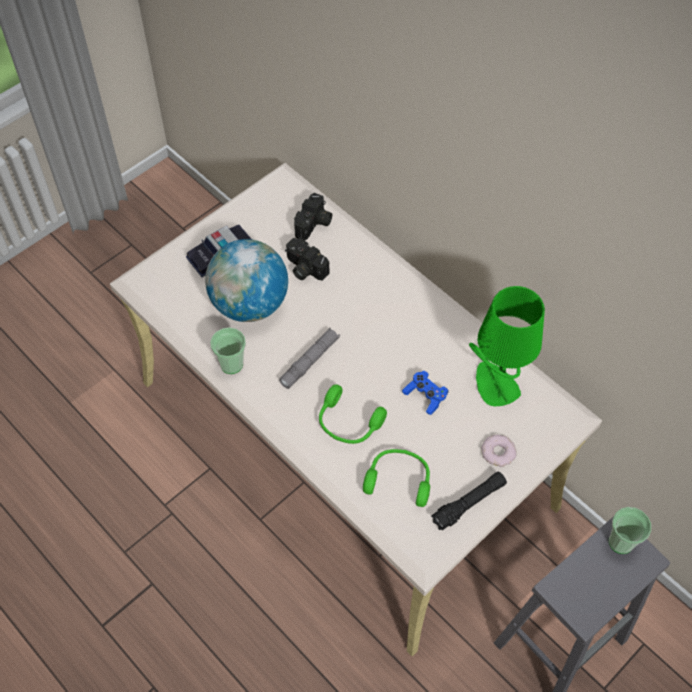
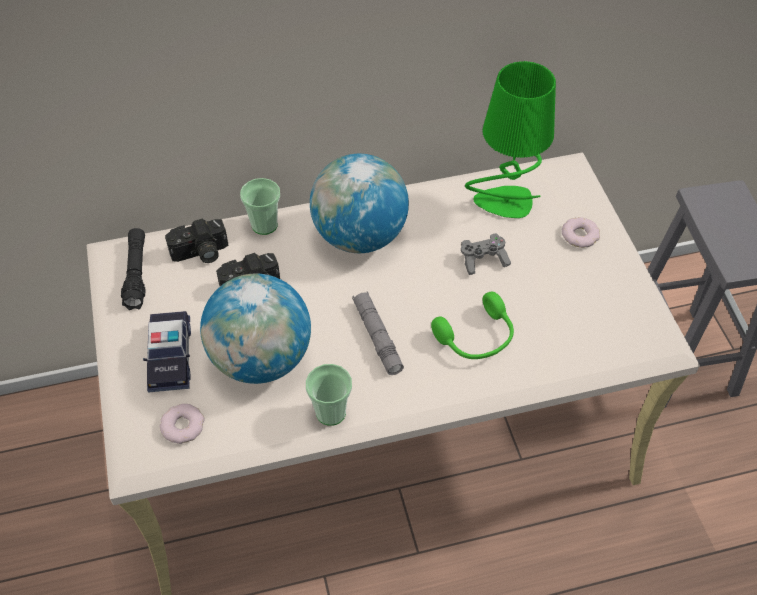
camera: 60 degrees left, 5 degrees down
camera [294,193,332,240] -> camera turned 105 degrees clockwise [165,219,228,263]
green headphones [363,449,430,507] -> none
blue game controller [402,371,449,415] -> grey game controller [461,234,511,275]
black flashlight [431,471,507,530] -> black flashlight moved to [121,228,146,310]
cup [609,507,651,554] -> cup moved to [240,178,280,235]
none -> donut [160,404,205,444]
none -> globe [310,154,409,253]

